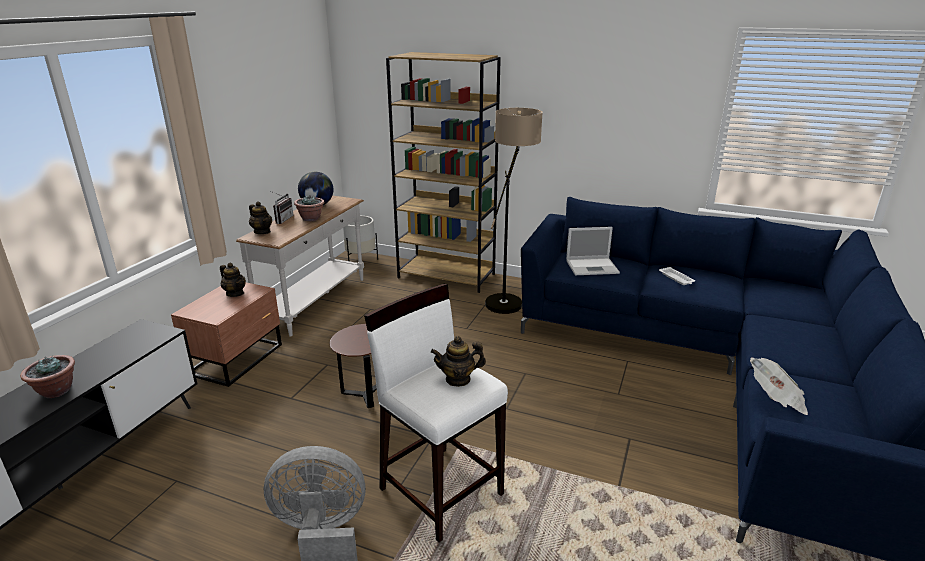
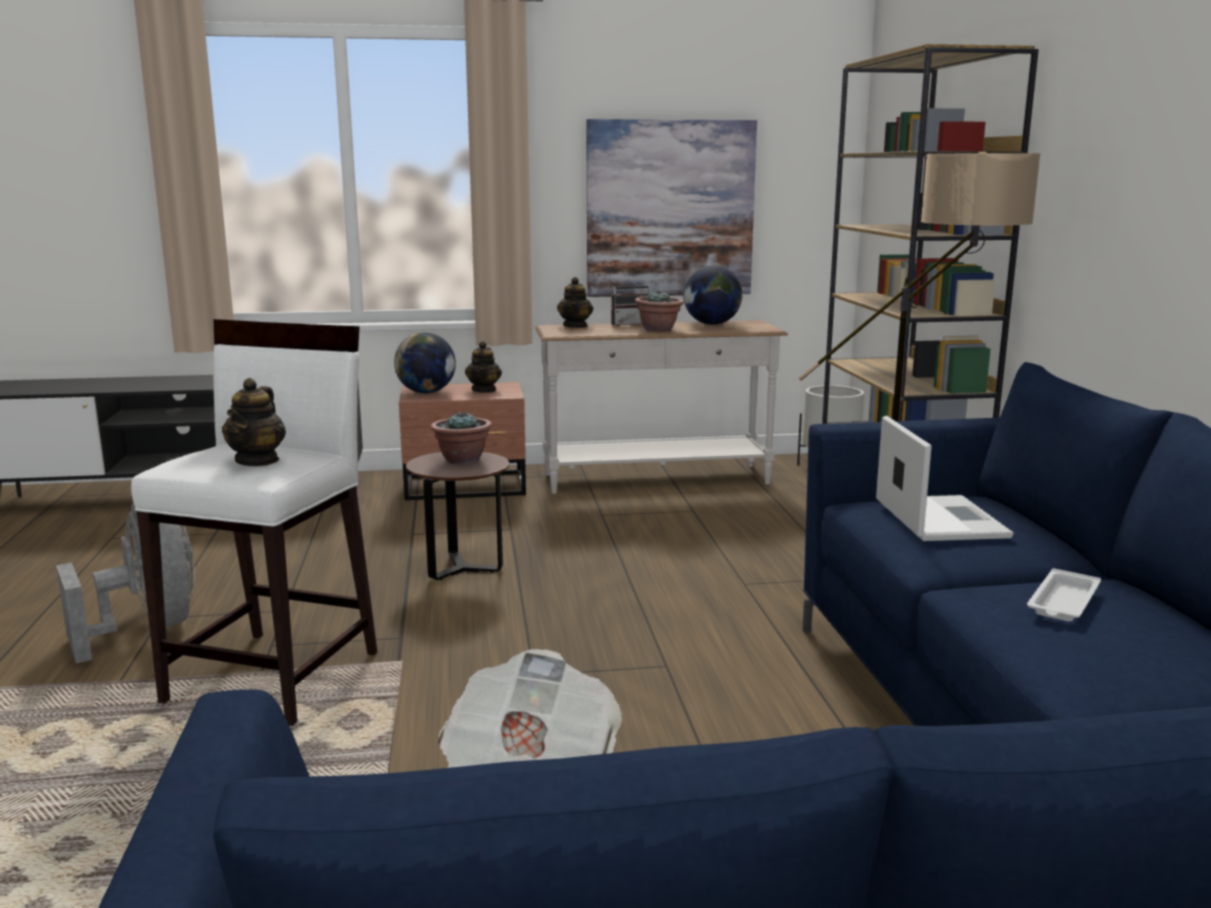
camera: 60 degrees right, 10 degrees down
potted plant [20,355,75,398] -> potted plant moved to [431,411,492,465]
teapot [431,336,486,387] -> teapot turned 135 degrees counterclockwise [222,378,286,466]
laptop [566,227,620,275] -> laptop turned 150 degrees counterclockwise [876,416,1014,541]
none -> globe [394,332,456,393]
none -> picture [586,119,757,297]

